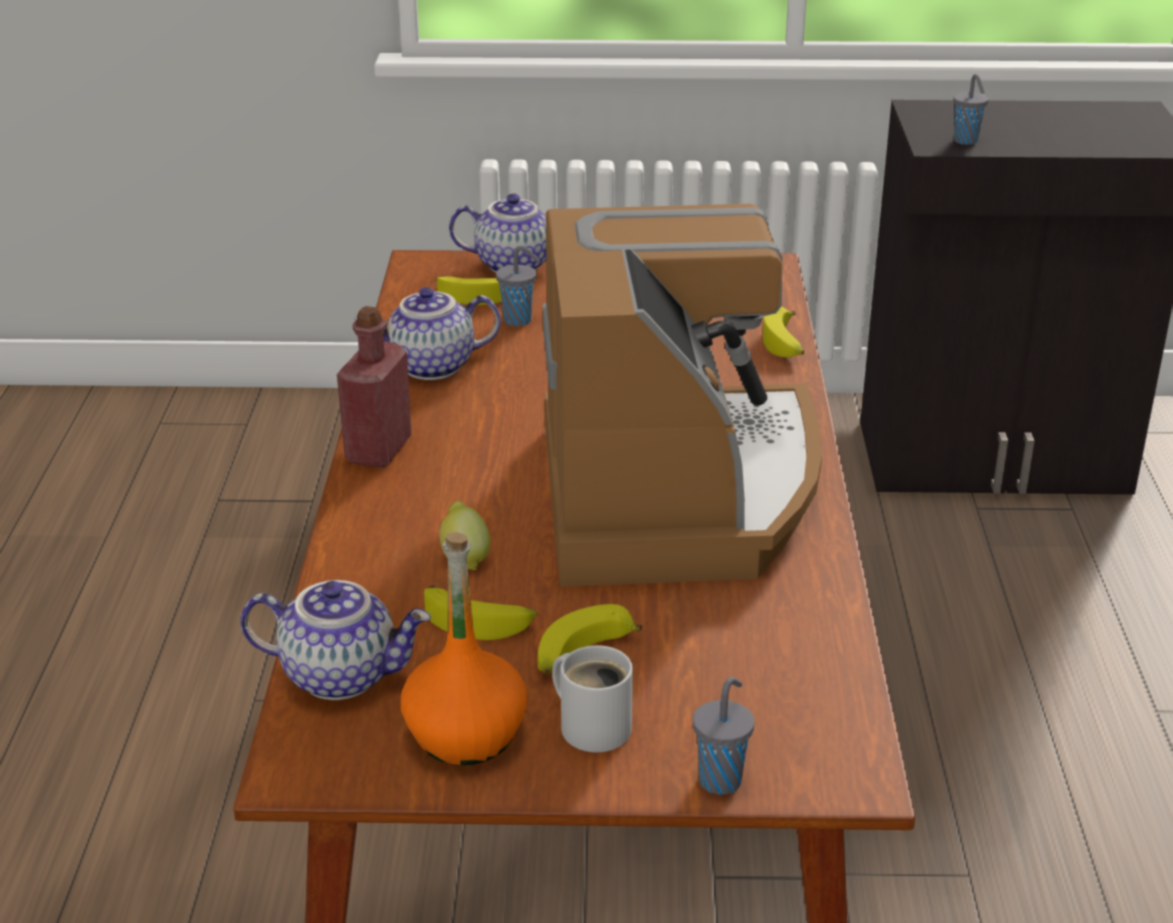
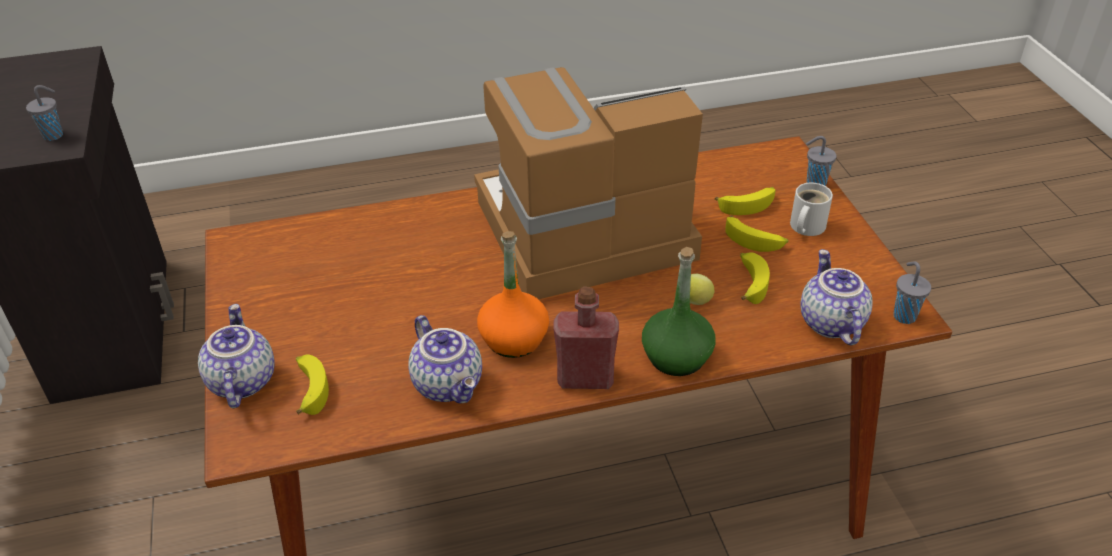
camera: 105 degrees left, 10 degrees up
orange bottle [401,532,527,765] -> orange bottle moved to [477,231,549,358]
grey cup [496,246,540,326] -> grey cup moved to [893,261,931,324]
banana [763,306,804,357] -> banana moved to [715,187,775,215]
none -> green bottle [642,247,716,376]

